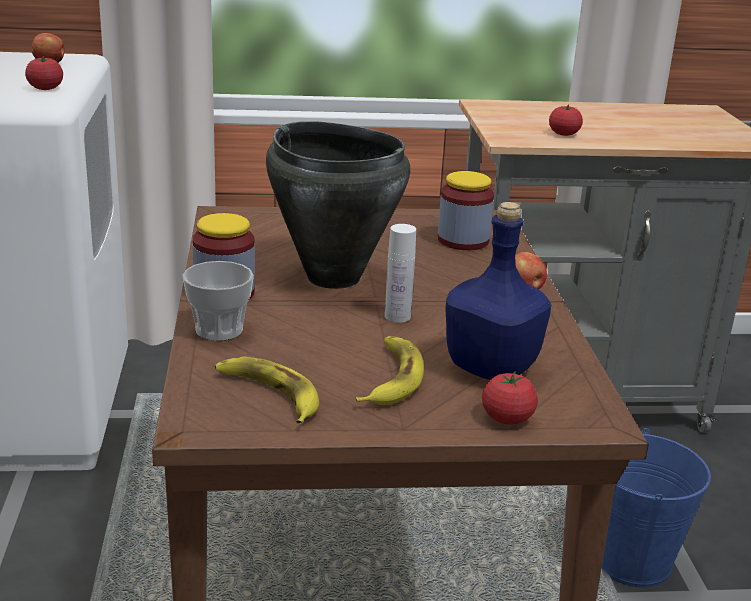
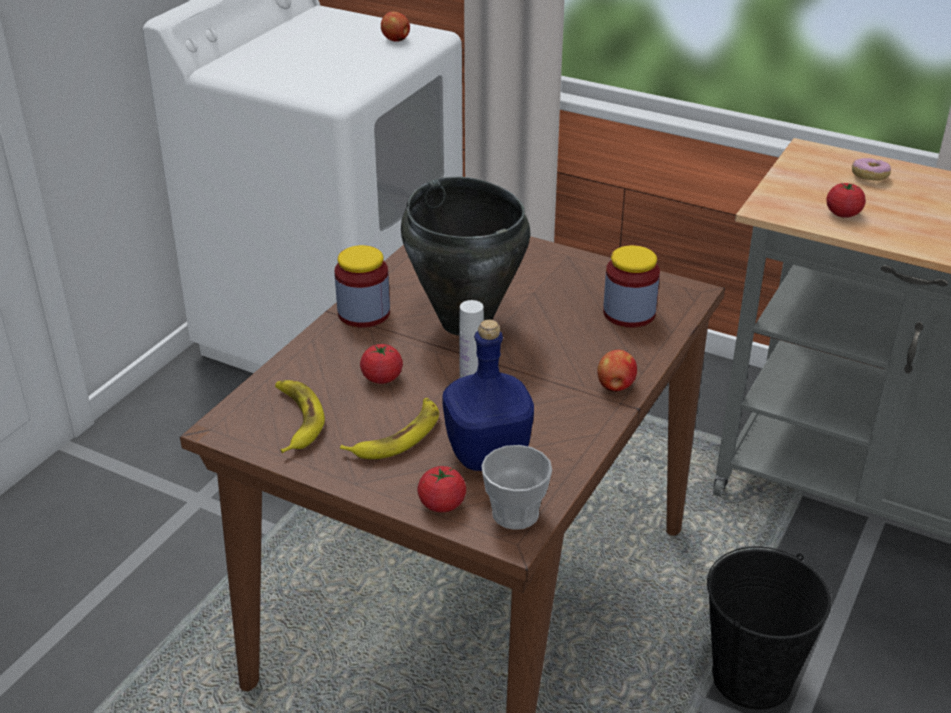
camera: 35 degrees right, 10 degrees up
tomato [25,56,63,90] -> tomato moved to [360,344,403,384]
cup [182,261,254,341] -> cup moved to [481,445,552,530]
blue bucket [602,428,711,588] -> black bucket [707,546,831,710]
none -> donut [852,158,891,181]

